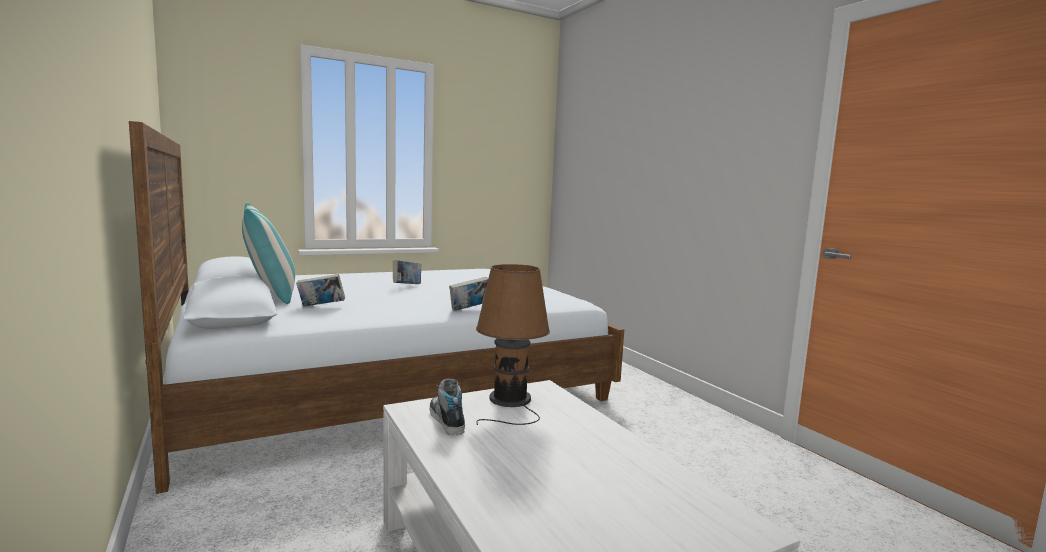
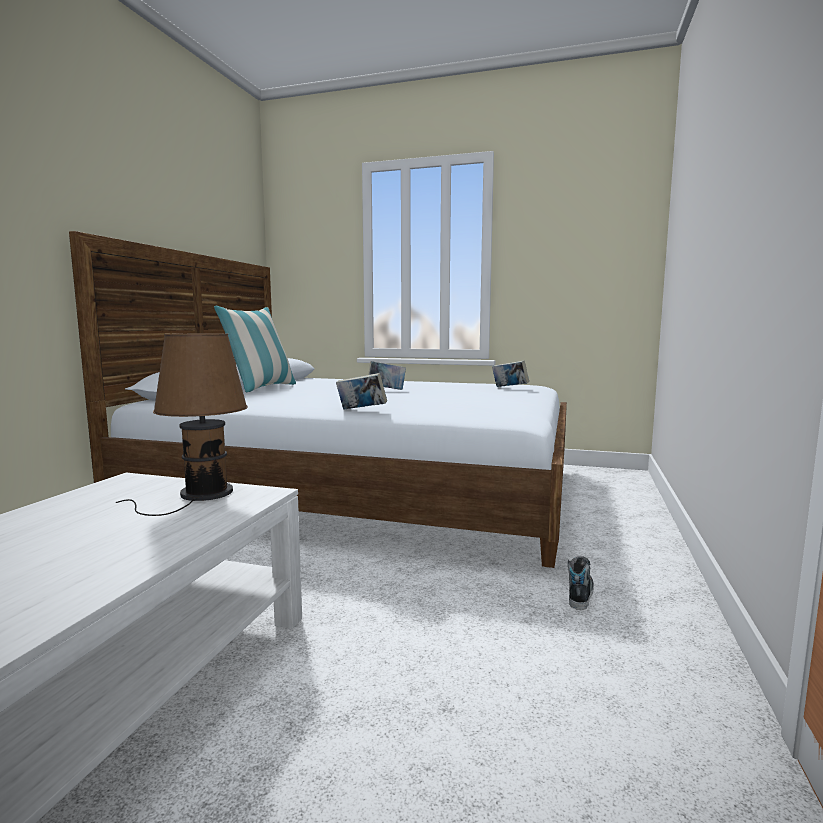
camera: 45 degrees right, 0 degrees up
book [296,274,345,307] -> book moved to [492,360,529,387]
shoe [430,378,465,436] -> shoe moved to [568,556,594,610]

